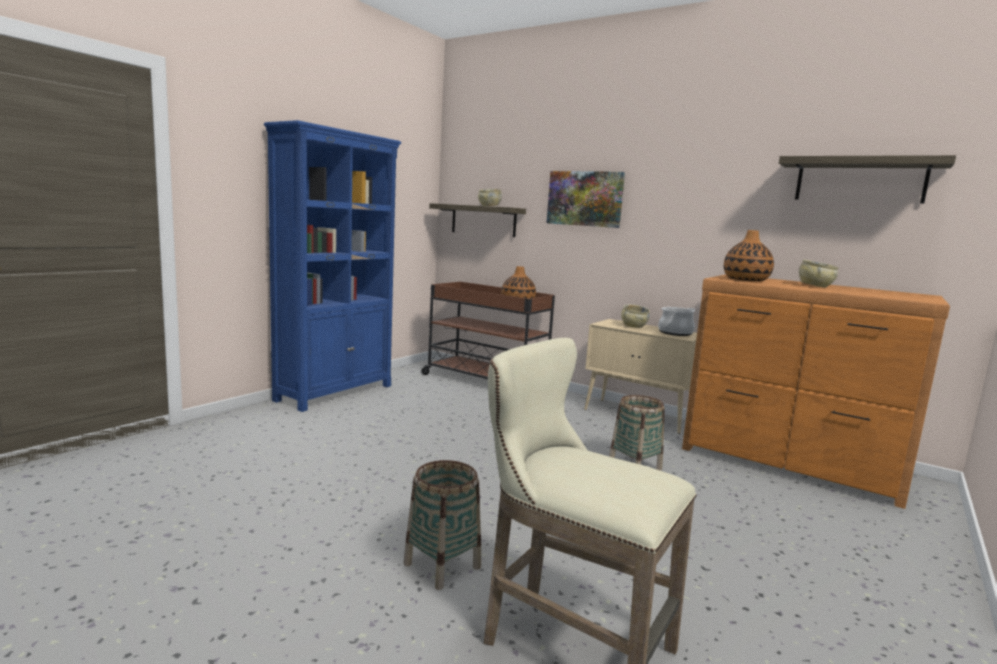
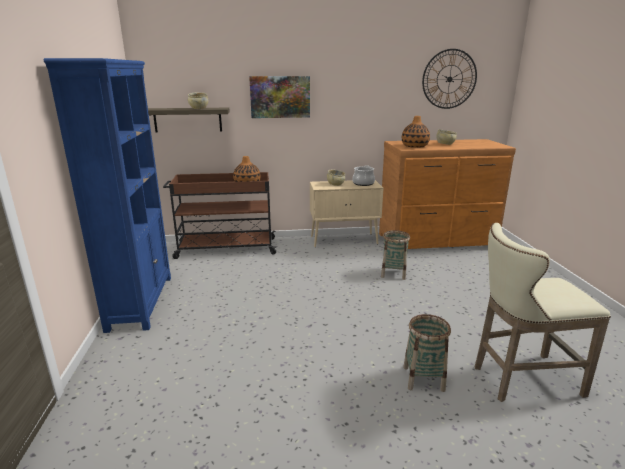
camera: 40 degrees left, 10 degrees up
shelf [779,155,956,204] -> wall clock [422,49,477,109]

